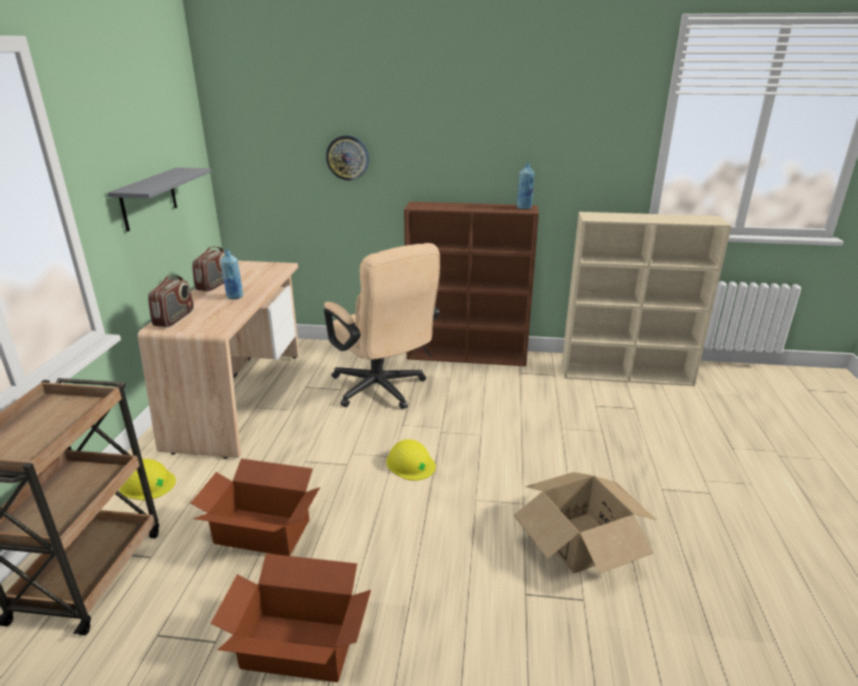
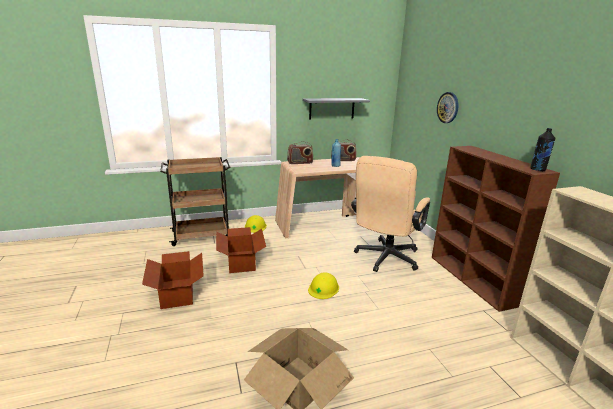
camera: 65 degrees right, 5 degrees down
blue bottle [517,162,534,209] -> black bottle [530,128,555,171]

